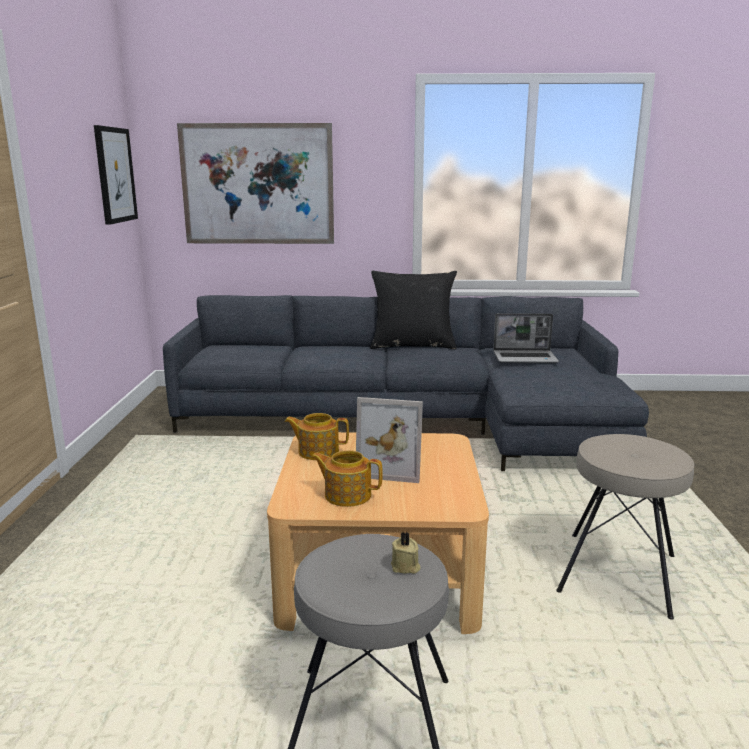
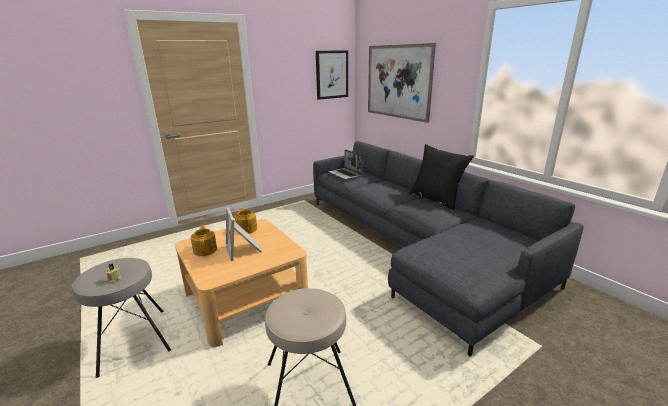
camera: 55 degrees right, 5 degrees up
laptop [493,313,559,363] -> laptop moved to [328,149,363,180]

